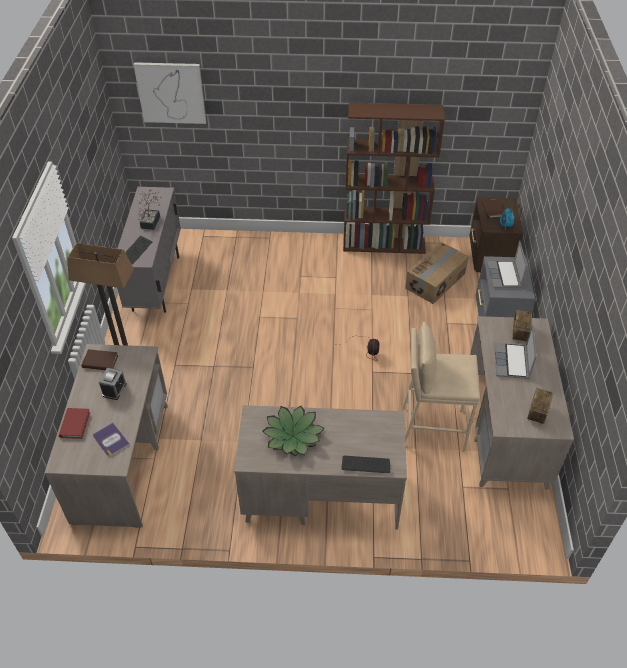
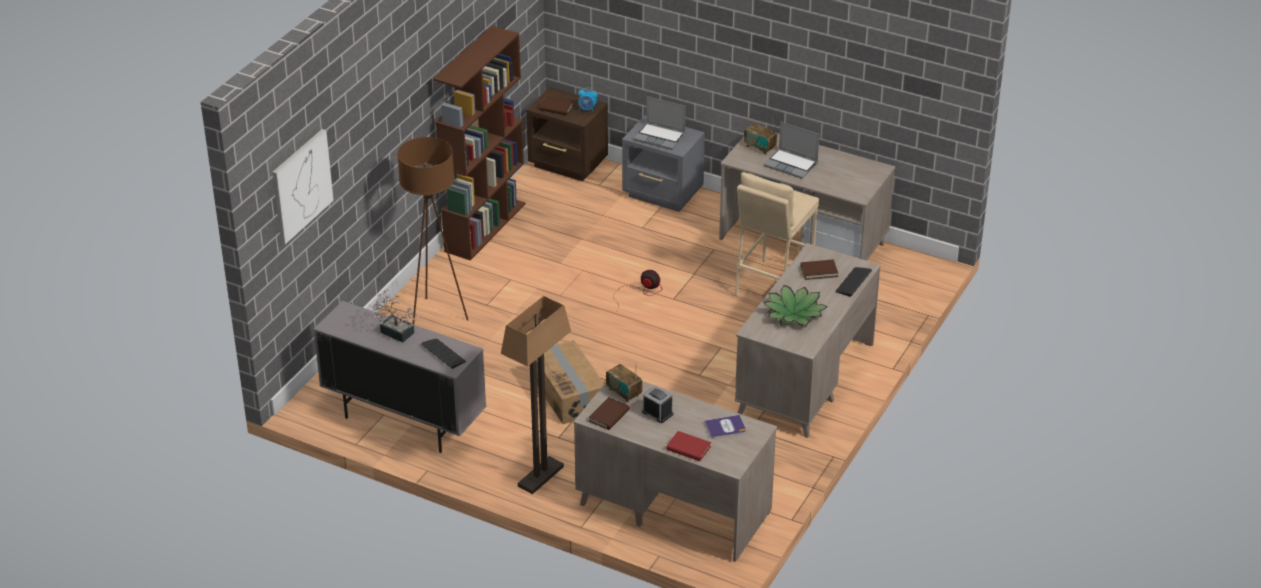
camera: 65 degrees left, 10 degrees down
cardboard box [405,242,469,304] -> cardboard box moved to [536,340,604,424]
radio [527,388,553,424] -> radio moved to [606,364,643,403]
none -> brown floor lamp [397,137,468,324]
none -> brown book [800,260,838,280]

